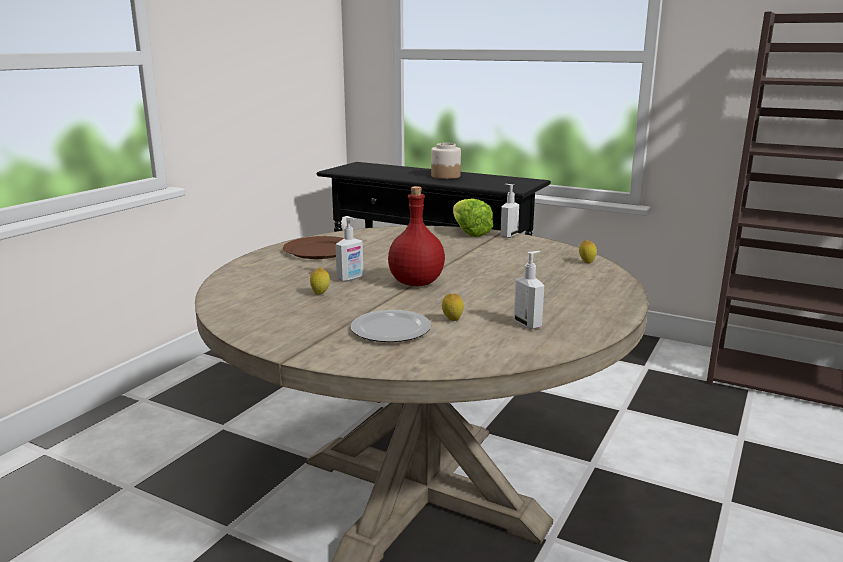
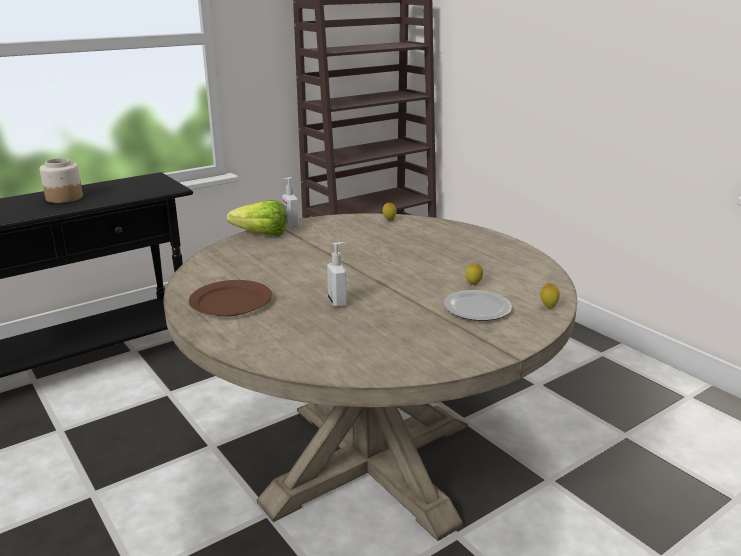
camera: 65 degrees left, 5 degrees up
lemon [310,267,330,295] -> lemon moved to [541,283,560,308]
red bottle [388,186,445,286] -> none
soap dispenser [514,251,544,329] -> none

